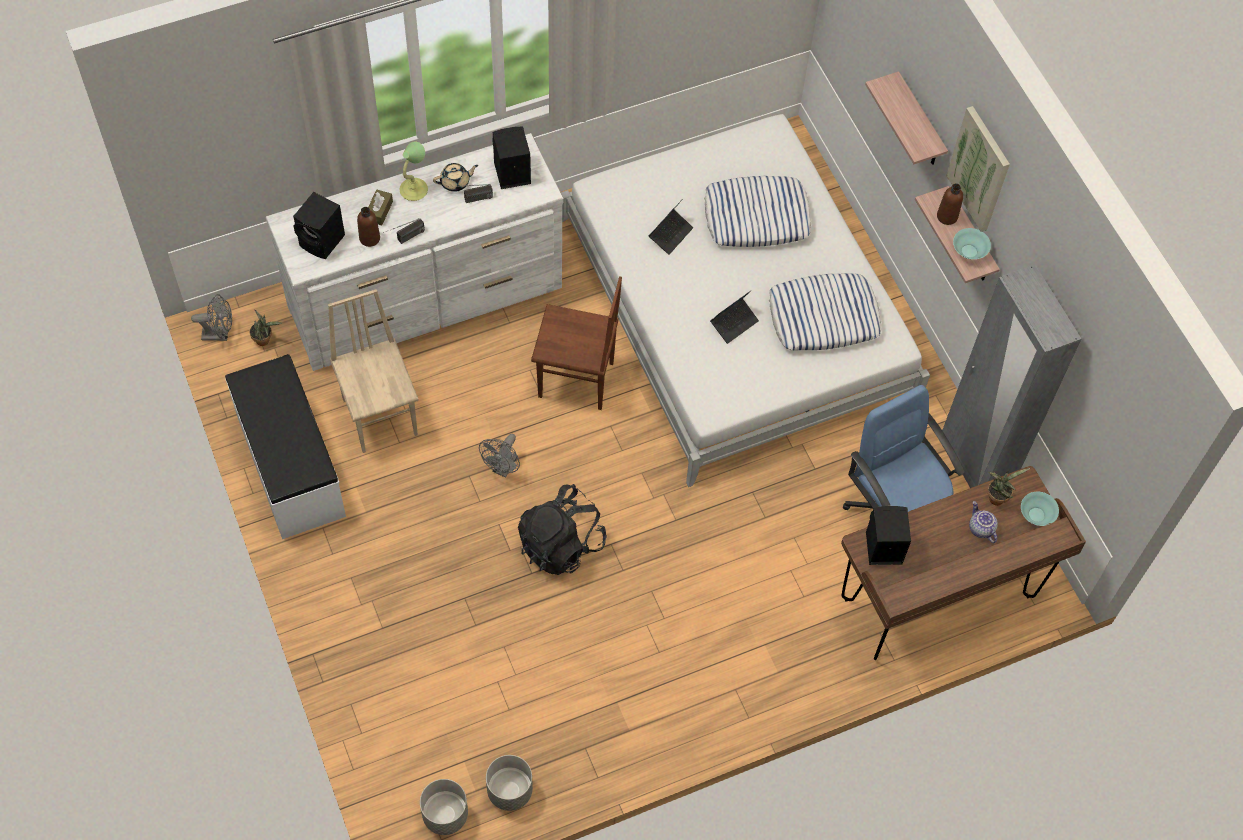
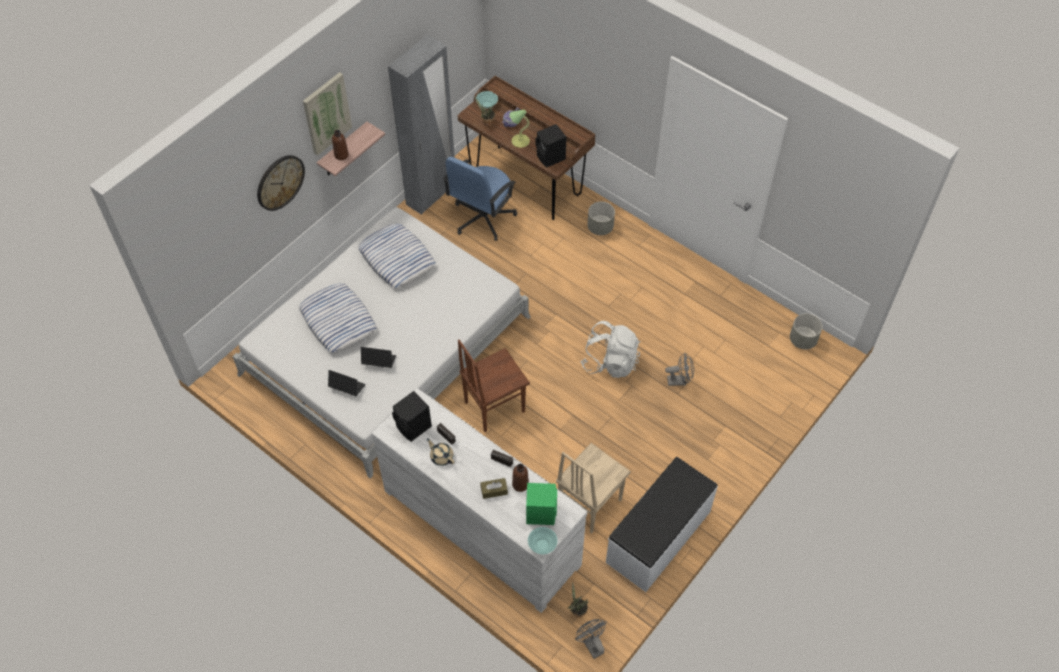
camera: 115 degrees left, 5 degrees down
black speaker [293,192,345,259] -> green speaker [526,483,557,525]
table lamp [400,142,428,201] -> table lamp moved to [509,110,530,148]
grey fan [479,434,520,478] -> grey fan moved to [665,352,694,386]
grey planter [486,755,533,811] -> grey planter moved to [587,201,615,235]
black backpack [518,484,607,575] -> white backpack [580,321,640,378]
brown chair [531,276,622,410] -> brown chair turned 105 degrees counterclockwise [458,340,530,432]
laptop [710,291,759,344] -> laptop moved to [328,370,366,396]
shelf [865,71,948,165] -> wall clock [257,155,305,211]
turquoise bowl [953,228,991,259] -> turquoise bowl moved to [528,527,558,554]

